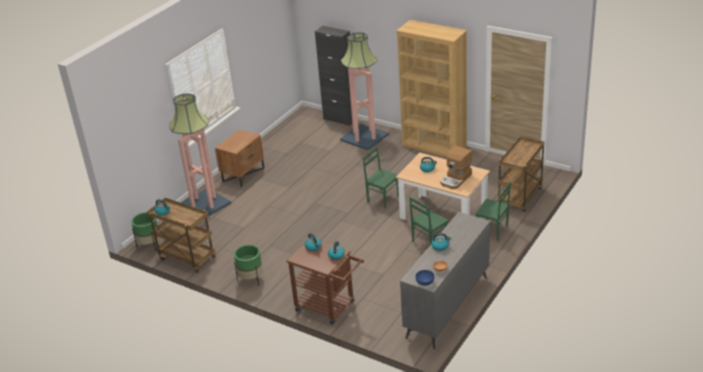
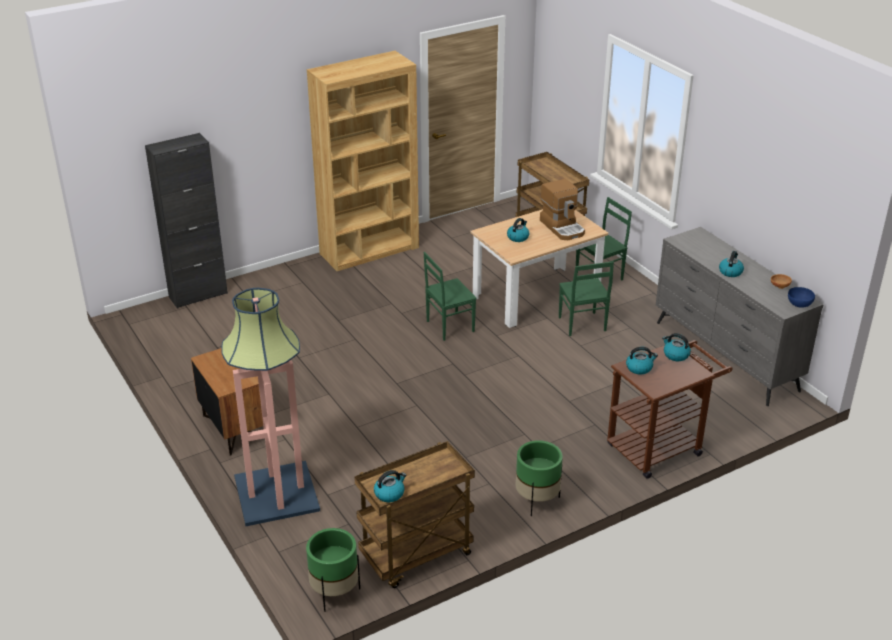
camera: 65 degrees left, 0 degrees up
floor lamp [340,32,389,150] -> none

